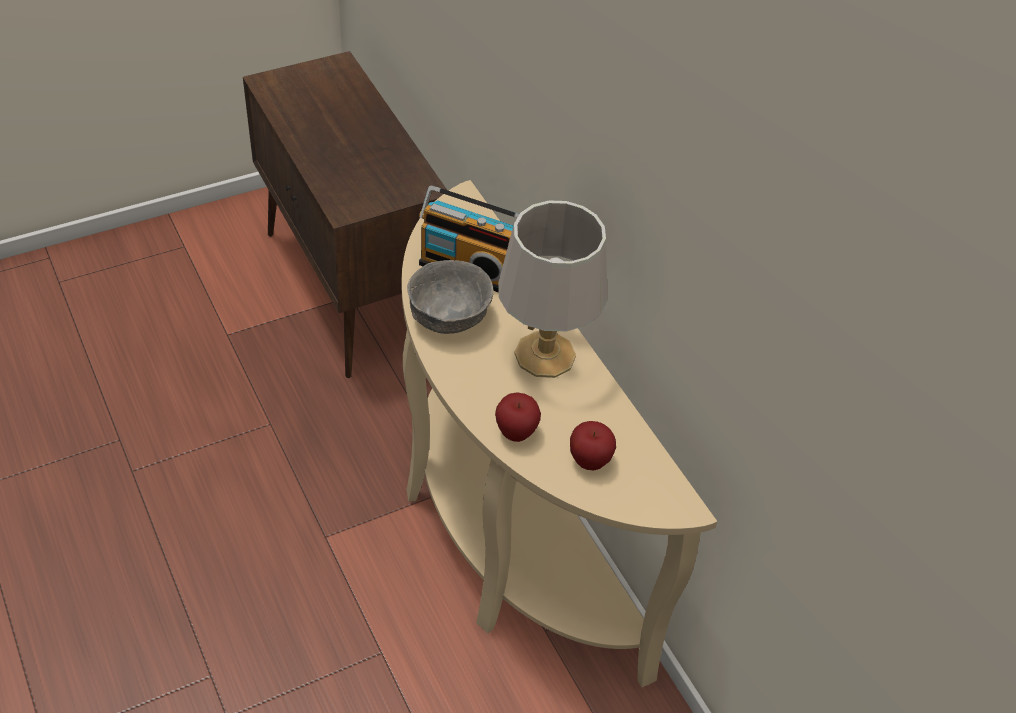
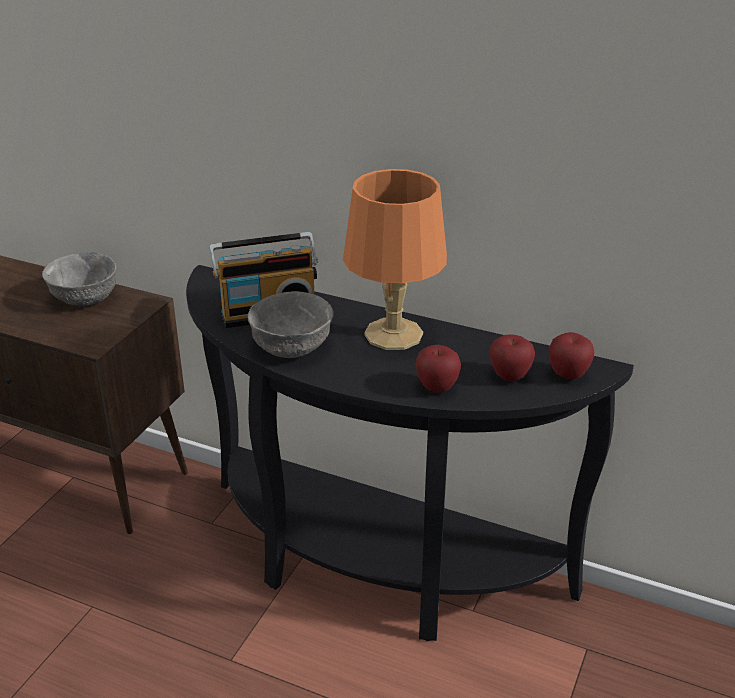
camera: 35 degrees left, 15 degrees down
beige console table [401,180,717,687] -> black console table [186,265,634,641]
grey table lamp [498,201,608,378] -> orange table lamp [343,169,447,350]
none -> grey bowl [42,252,116,306]
none -> apple [549,332,594,379]

